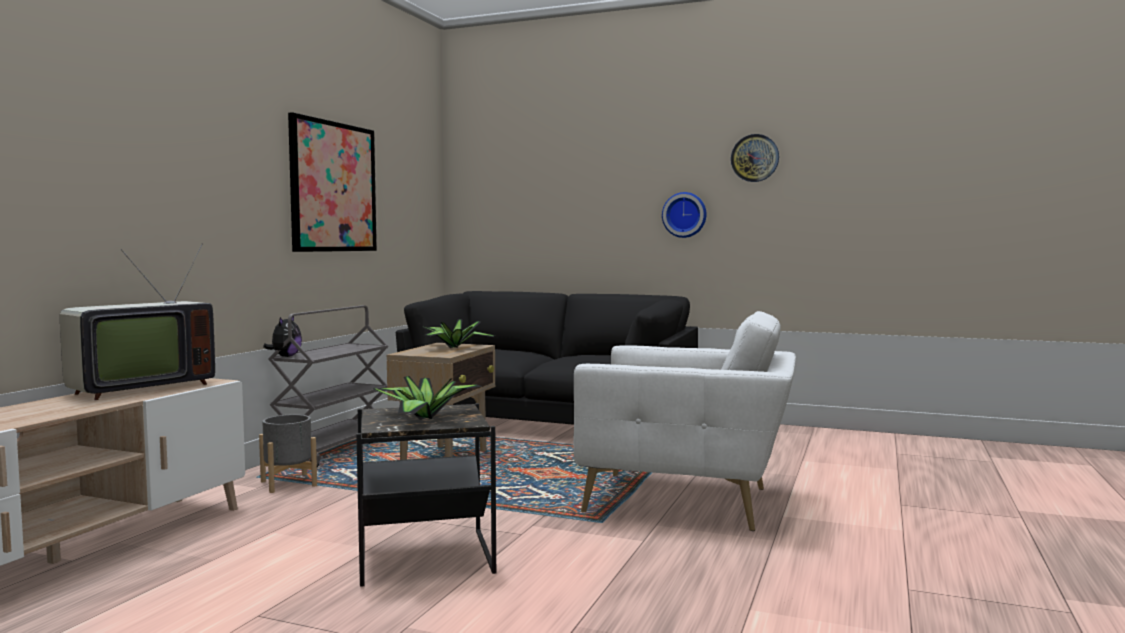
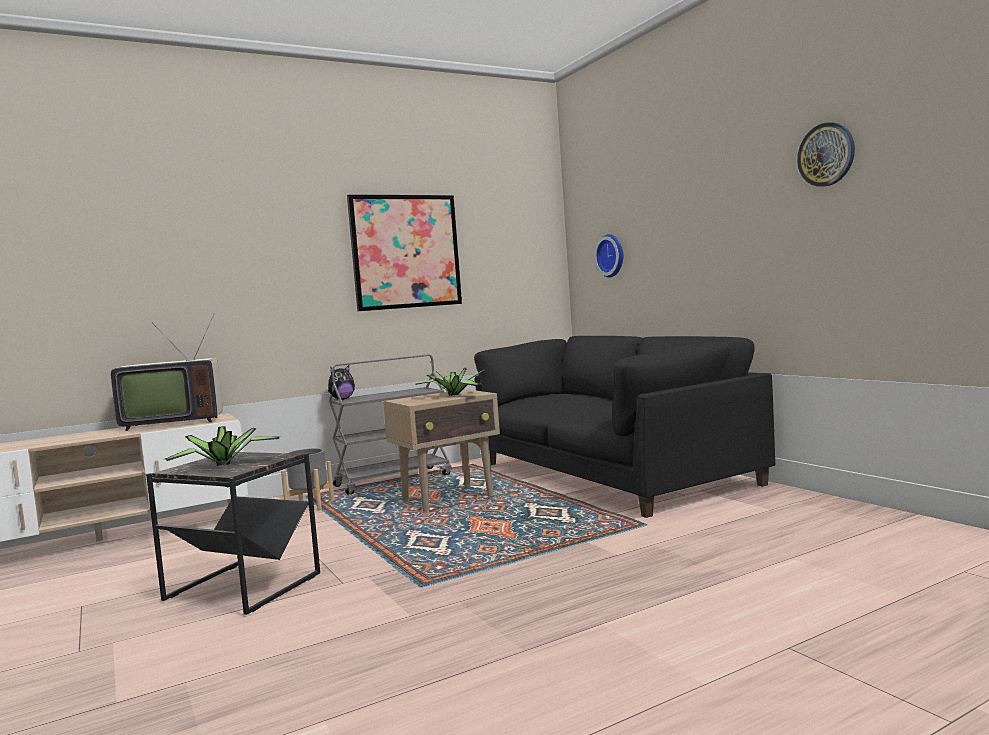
camera: 40 degrees right, 0 degrees up
white armchair [573,311,796,531] -> none
wall clock [662,192,706,238] -> wall clock moved to [594,234,623,278]

